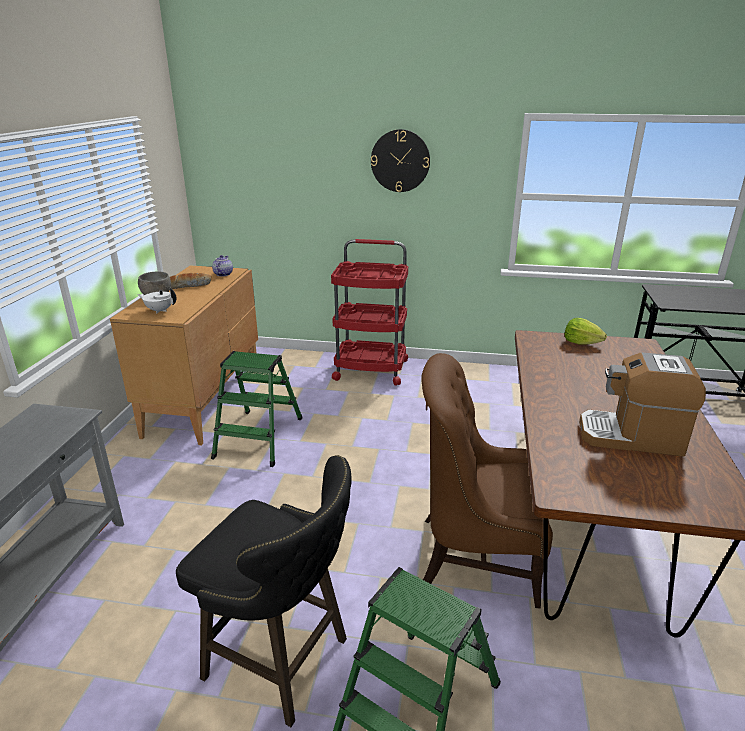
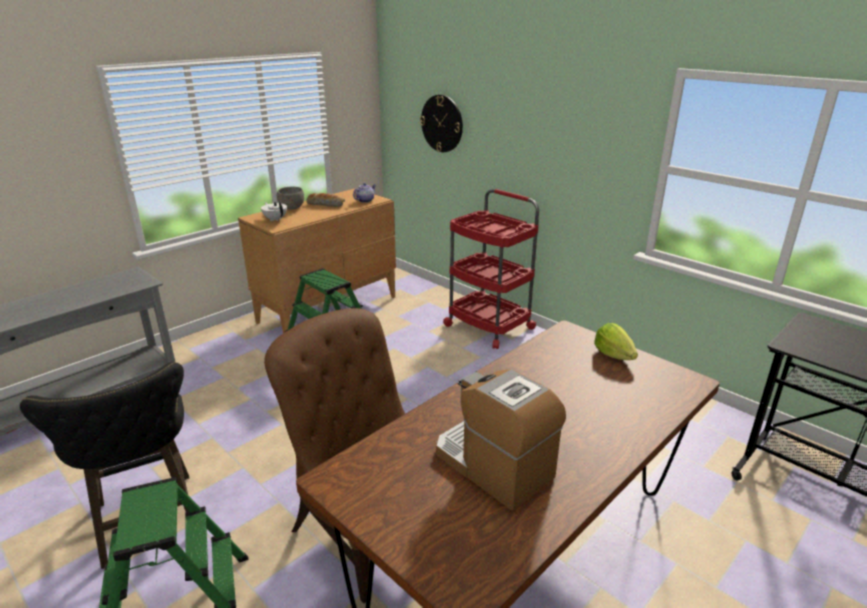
camera: 35 degrees right, 0 degrees up
wall clock [371,129,430,192] -> wall clock moved to [420,95,463,152]

